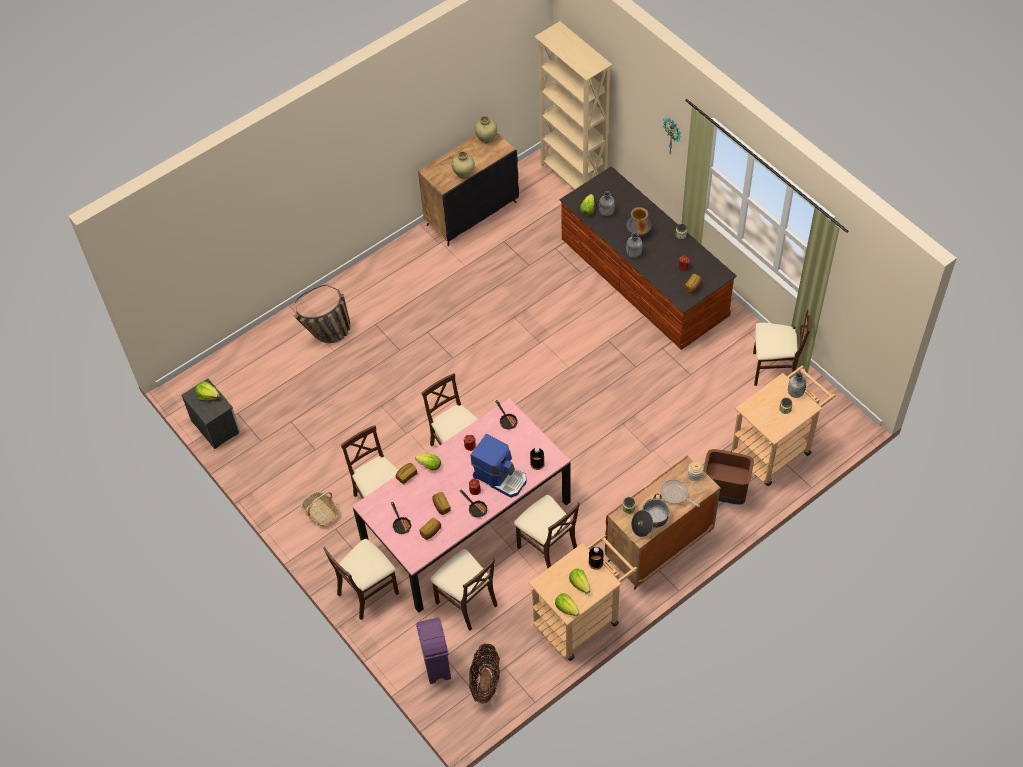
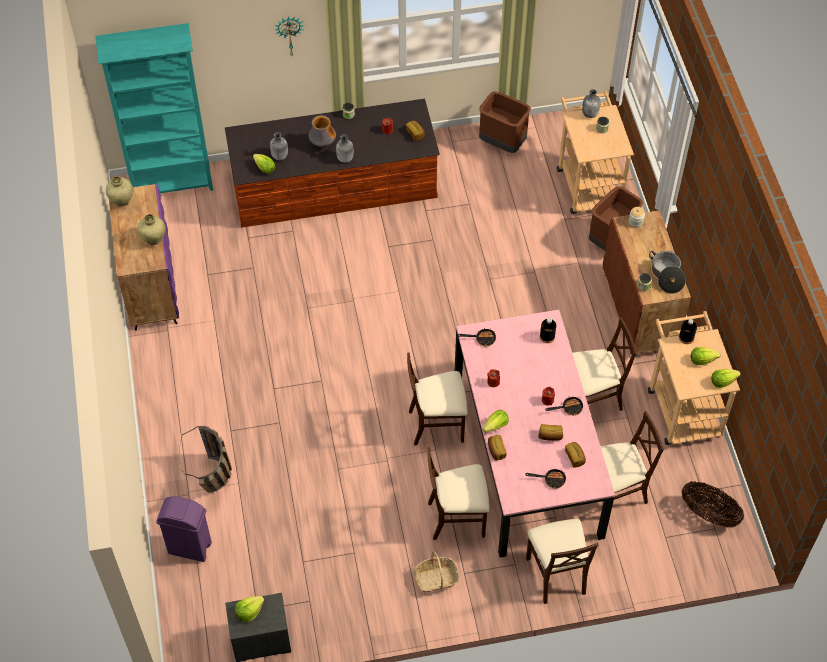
camera: 65 degrees left, 0 degrees up
purple trash can [416,617,451,684] -> purple trash can moved to [156,496,212,562]
black cabinet [418,133,519,246] -> purple cabinet [109,184,179,331]
coffee machine [471,434,527,498] -> none
beige bookcase [534,21,612,190] -> turquoise bookcase [95,23,213,193]
frying pan [660,479,700,507] -> none
beige chair [753,310,811,386] -> brown trash can [479,91,531,153]

